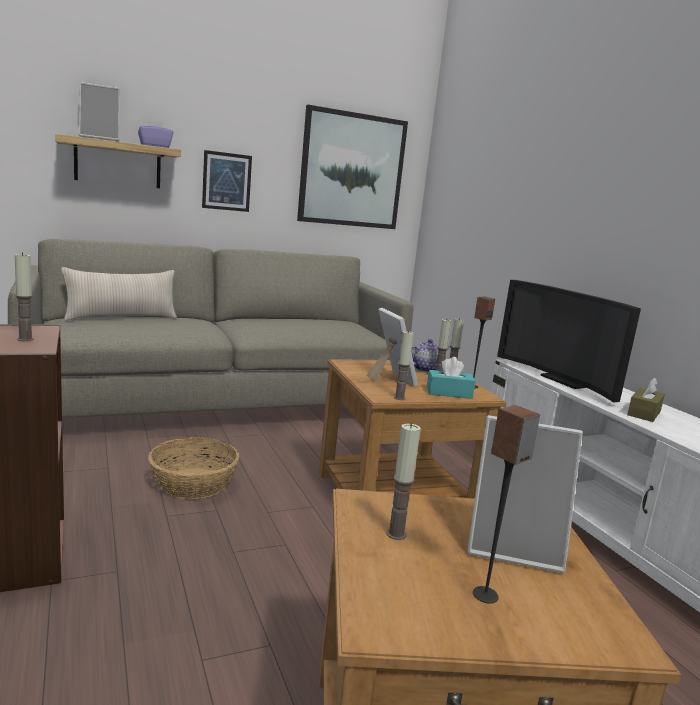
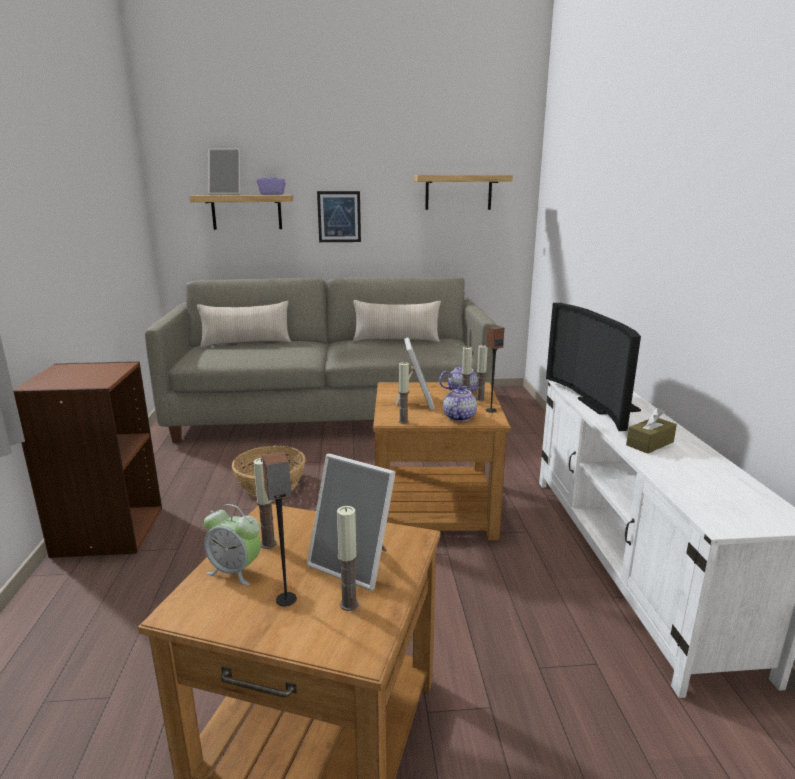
camera: 20 degrees right, 5 degrees up
candle [15,252,34,341] -> candle moved to [337,506,359,611]
picture [297,105,408,229] -> shelf [414,175,513,210]
turquoise tissue box [427,357,476,399] -> teapot [443,386,477,422]
none -> alarm clock [204,504,261,585]
none -> beige pillow [353,300,441,342]

